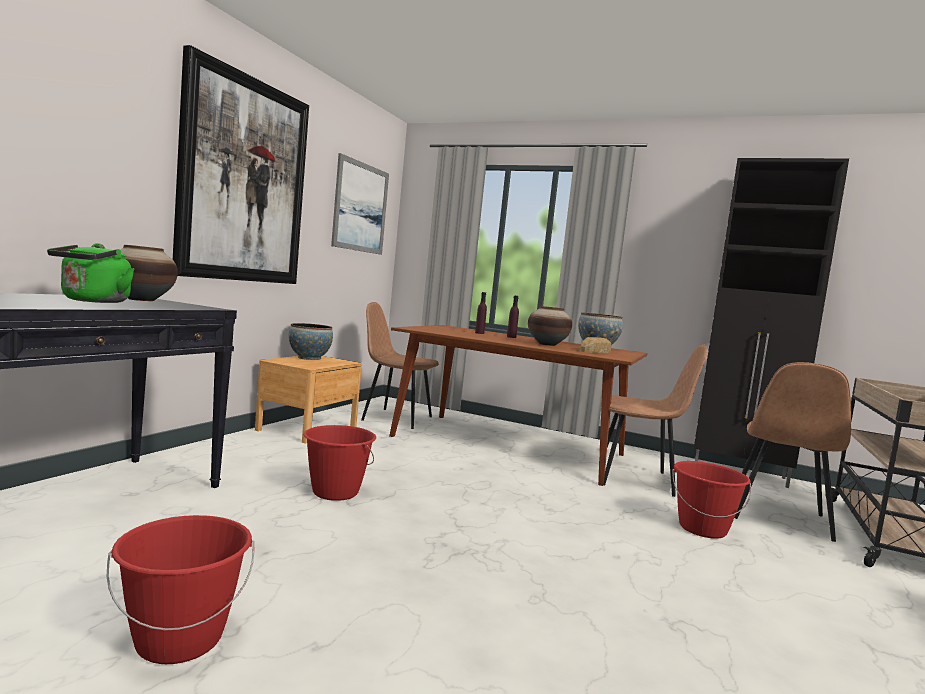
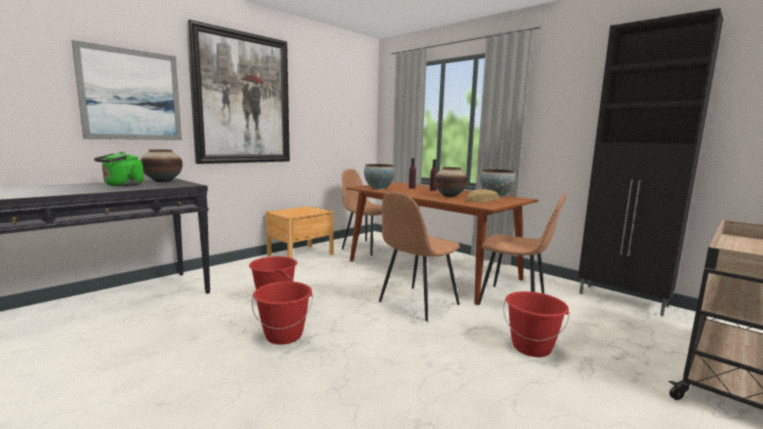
camera: 20 degrees right, 5 degrees up
red bucket [107,515,255,664] -> red bucket moved to [252,281,313,345]
bowl [289,323,333,360] -> bowl moved to [364,164,395,190]
picture [331,153,389,255] -> picture moved to [71,40,182,140]
brown chair [735,362,851,542] -> brown chair moved to [379,192,460,321]

